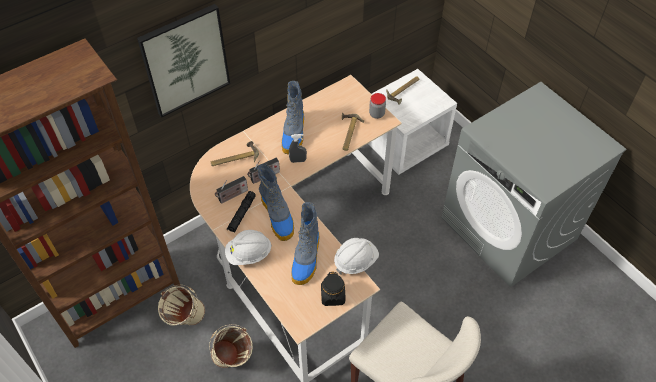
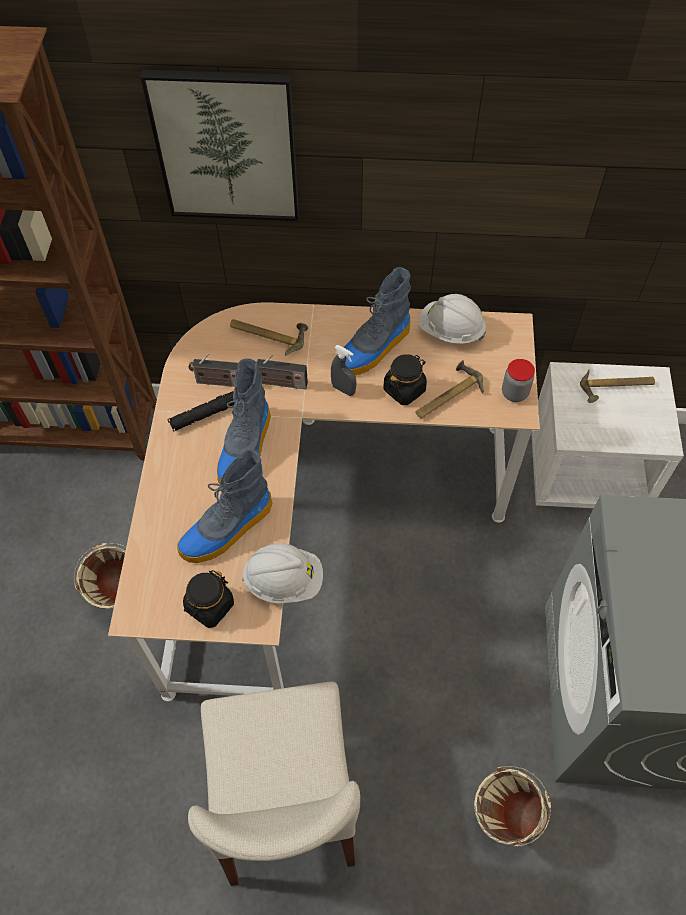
camera: 40 degrees right, 5 degrees up
beige bucket [158,285,205,325] -> beige bucket moved to [474,766,551,847]
white hard hat [225,230,272,265] -> white hard hat moved to [419,294,486,344]
none -> black jar [384,354,427,405]

